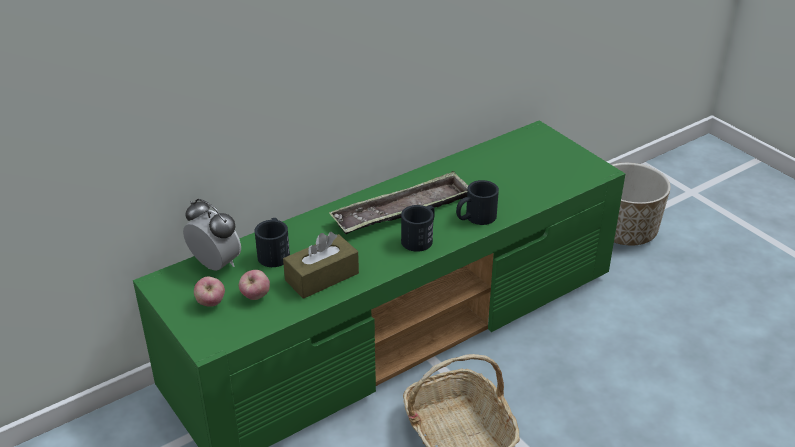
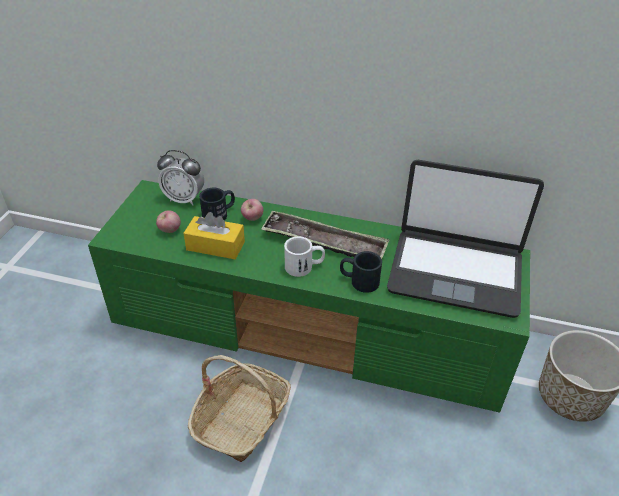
camera: 50 degrees right, 5 degrees up
alarm clock [183,199,241,271] -> alarm clock turned 105 degrees clockwise [157,150,204,205]
apple [194,276,225,307] -> apple moved to [241,199,263,221]
brown tissue box [283,232,359,299] -> yellow tissue box [183,212,245,259]
black mug [401,205,435,252] -> white mug [284,236,325,277]
none -> laptop [387,160,544,318]

